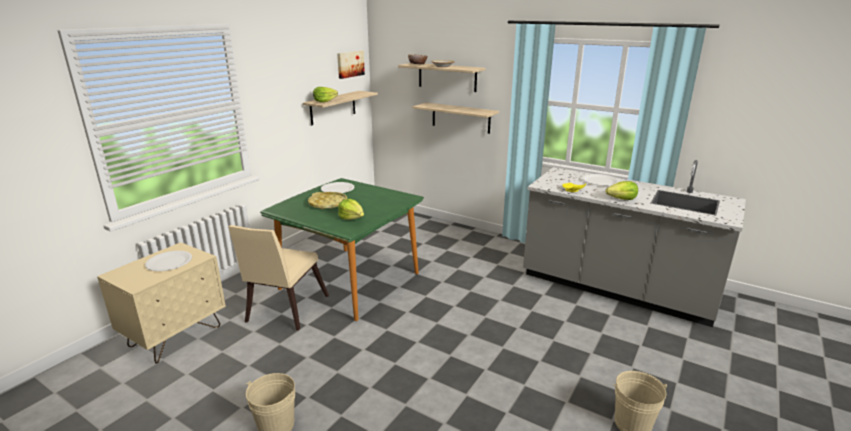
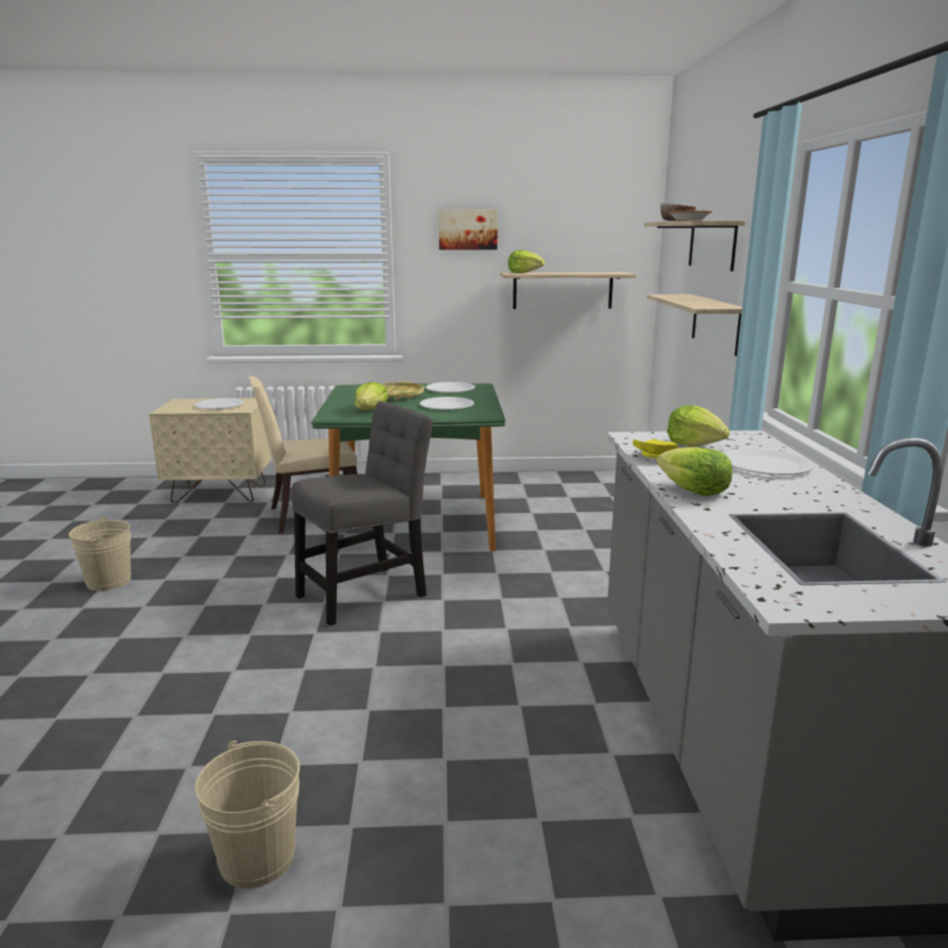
camera: 55 degrees right, 5 degrees down
picture [337,51,365,79] -> picture moved to [439,209,498,250]
none -> grey chair [291,401,433,626]
none -> white plate [420,397,474,410]
none -> lettuce [667,405,730,446]

